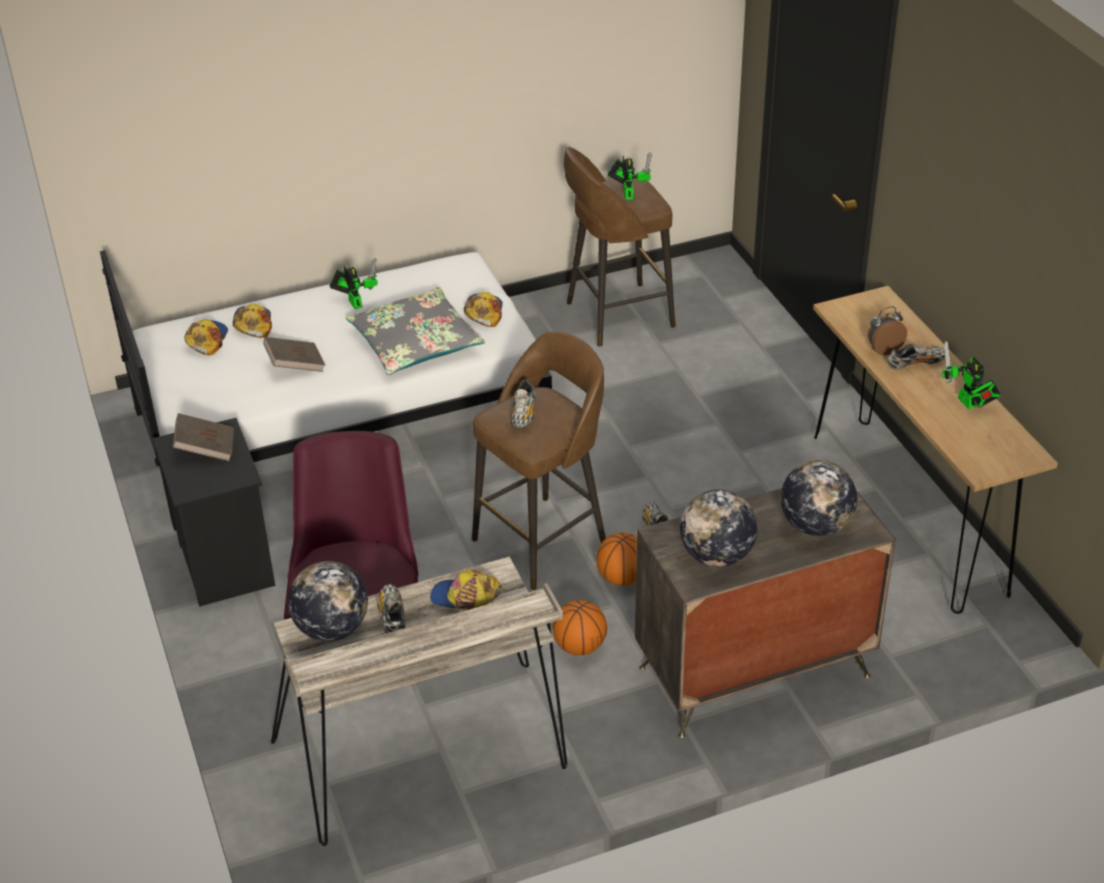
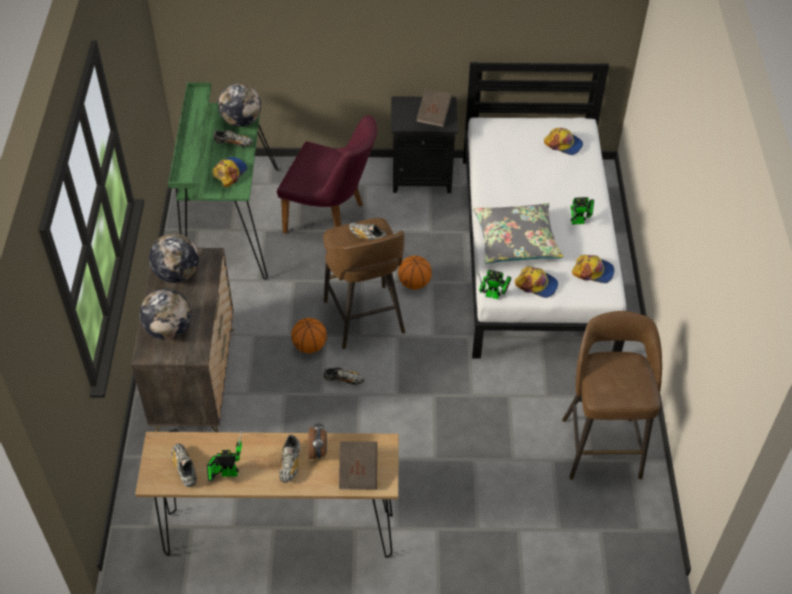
camera: 110 degrees right, 10 degrees up
cap [232,303,272,338] -> cap moved to [572,255,614,283]
brown book [263,337,325,372] -> brown book moved to [339,441,377,489]
beige desk [271,557,567,846] -> green desk [168,82,278,280]
basketball [552,600,607,656] -> basketball moved to [398,256,432,290]
toy robot [608,152,652,200] -> toy robot moved to [478,270,511,299]
none -> shoe [171,444,197,487]

